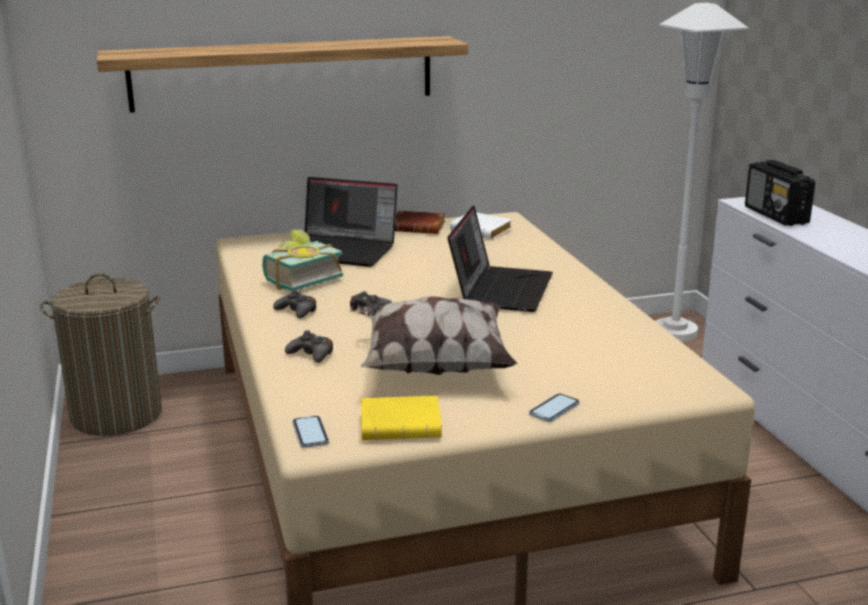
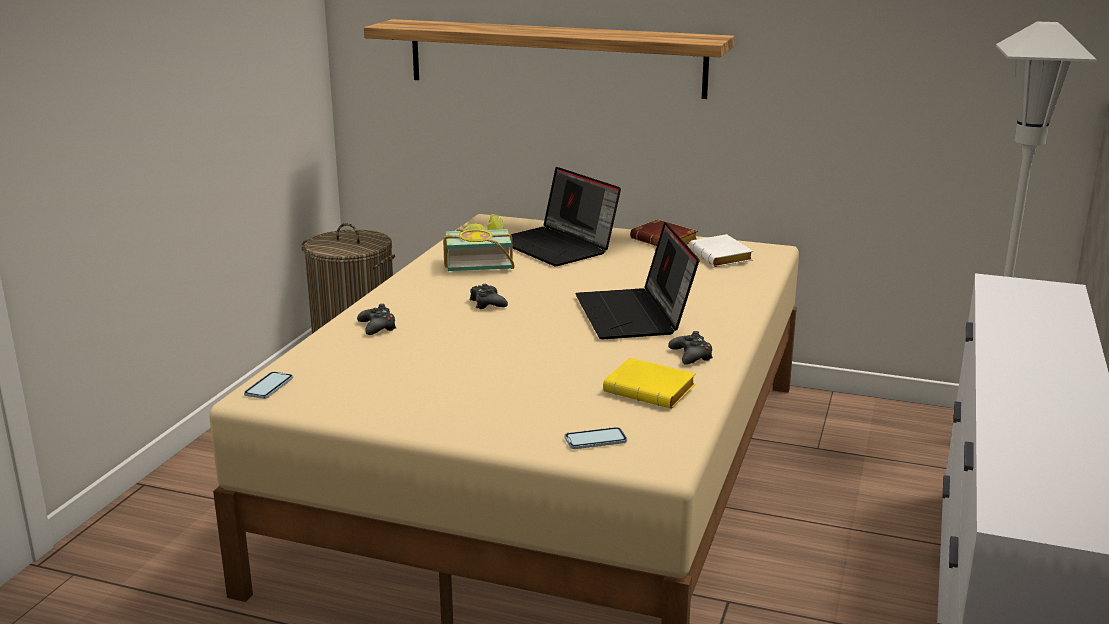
camera: 35 degrees right, 0 degrees up
black game controller [273,290,317,318] -> black game controller moved to [668,331,713,365]
pillow [360,296,517,375] -> none
yellow book [361,396,442,440] -> yellow book moved to [603,358,696,409]
laptop [447,206,553,312] -> laptop turned 120 degrees clockwise [575,222,699,339]
phone [529,393,580,422] -> phone moved to [565,427,627,449]
radio [745,160,815,226] -> none

